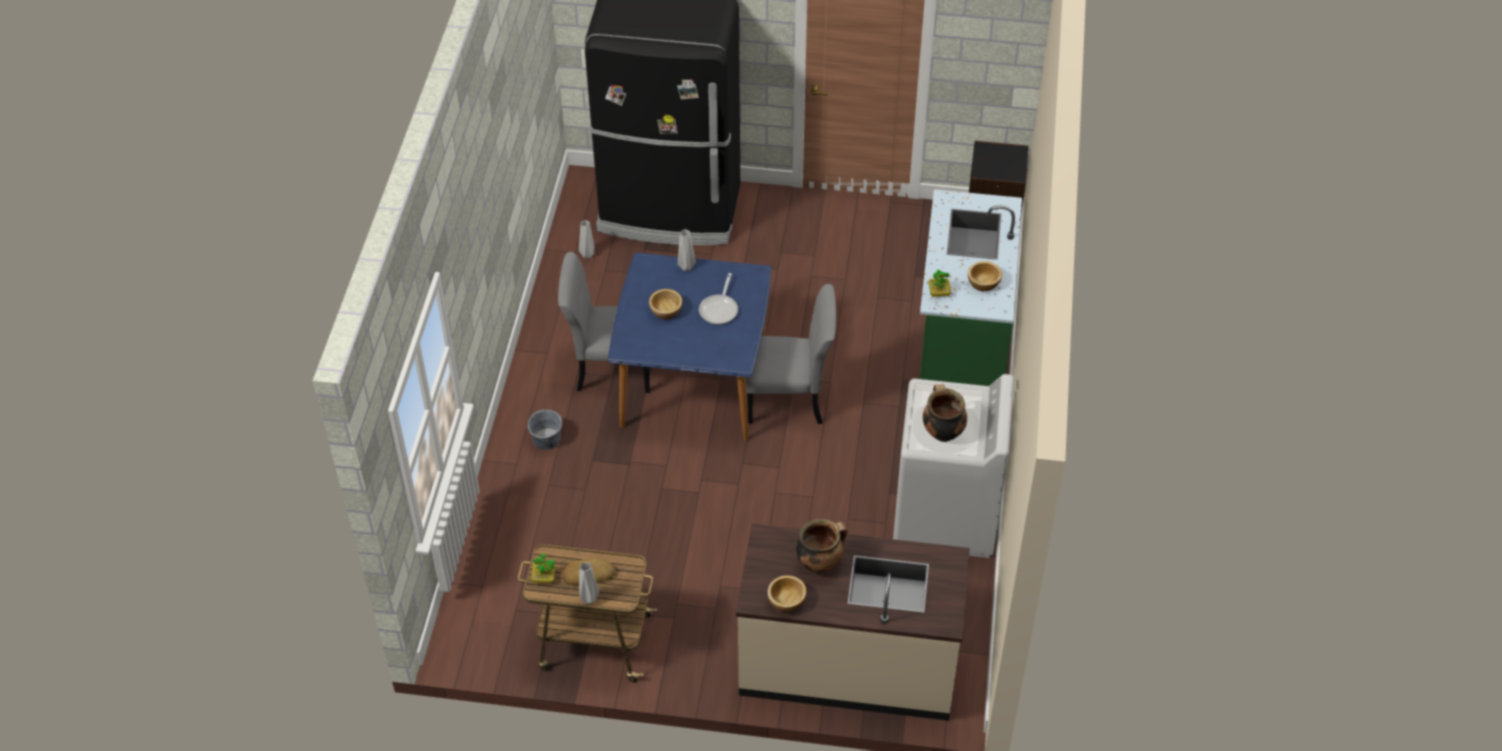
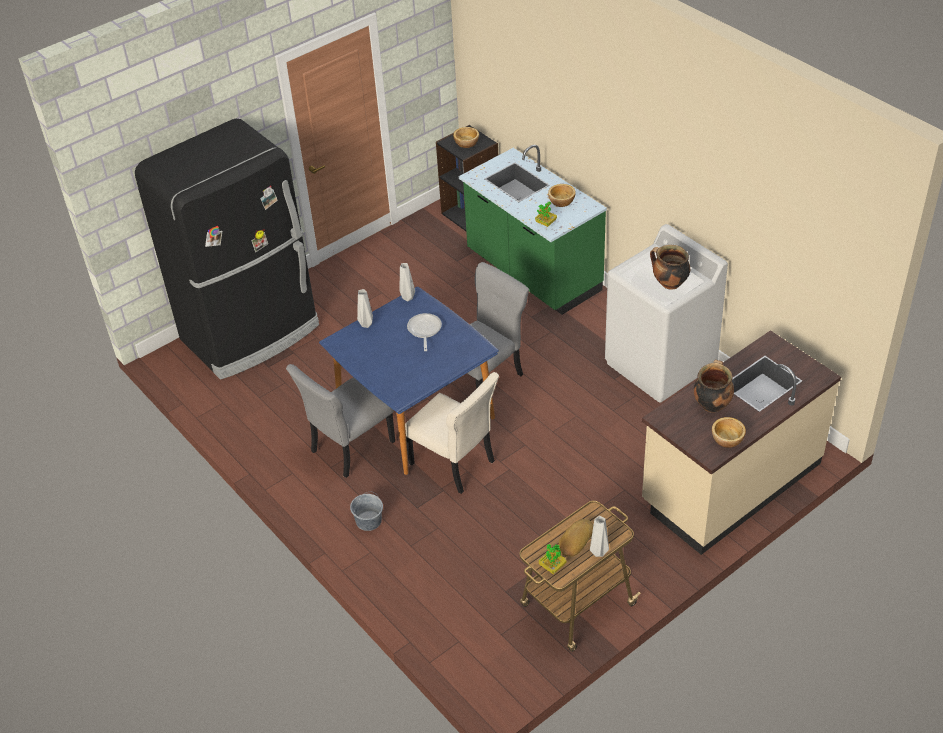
camera: 45 degrees left, 5 degrees down
grey vase [579,220,595,259] -> grey vase moved to [400,263,415,301]
bowl [649,289,683,320] -> bowl moved to [453,127,479,148]
frying pan [699,273,738,325] -> frying pan turned 150 degrees counterclockwise [407,313,442,351]
none -> beige chair [405,372,499,494]

